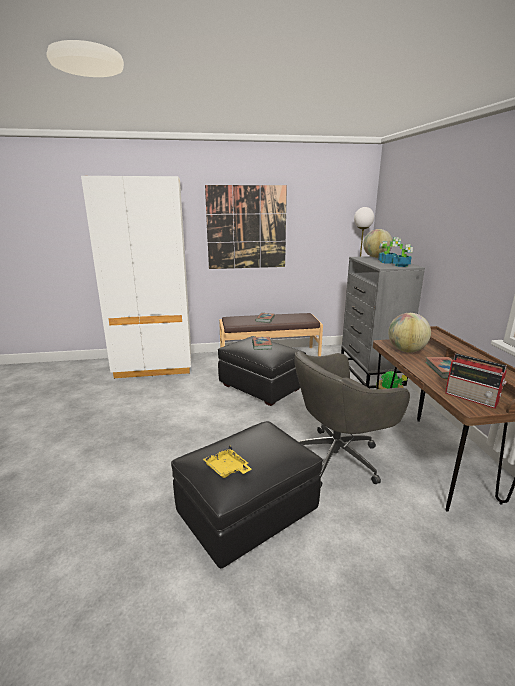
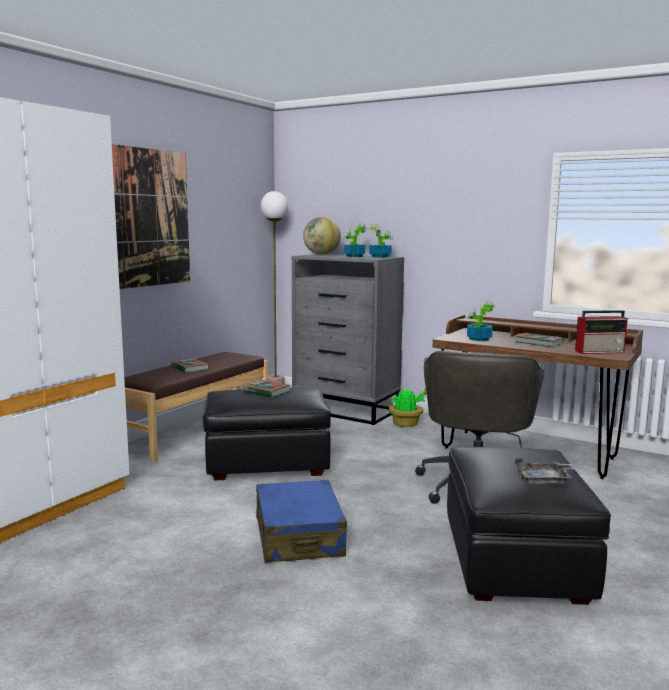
camera: 50 degrees left, 10 degrees down
yellow tray [203,445,252,478] -> grey tray [515,458,576,484]
globe [388,313,431,352] -> potted plant [465,301,496,341]
none -> blue suitcase [256,480,347,562]

